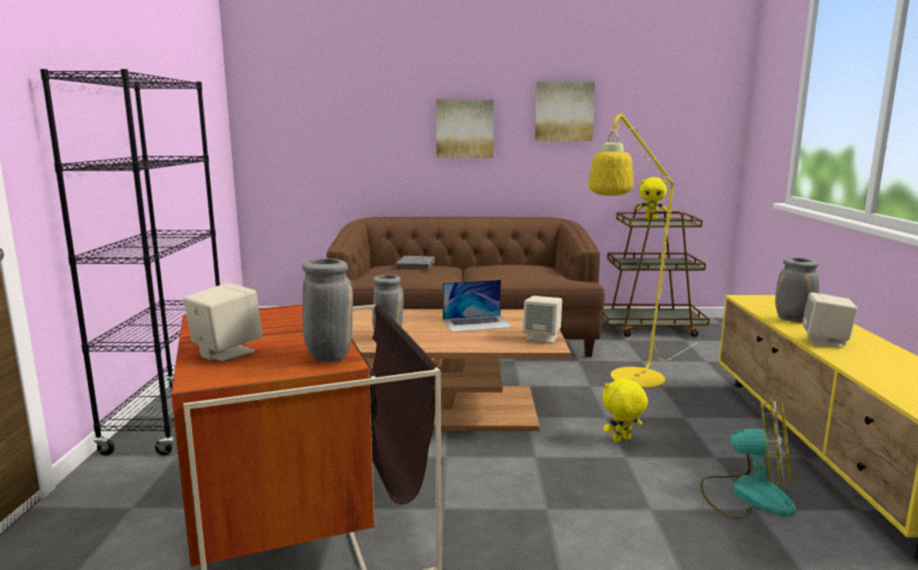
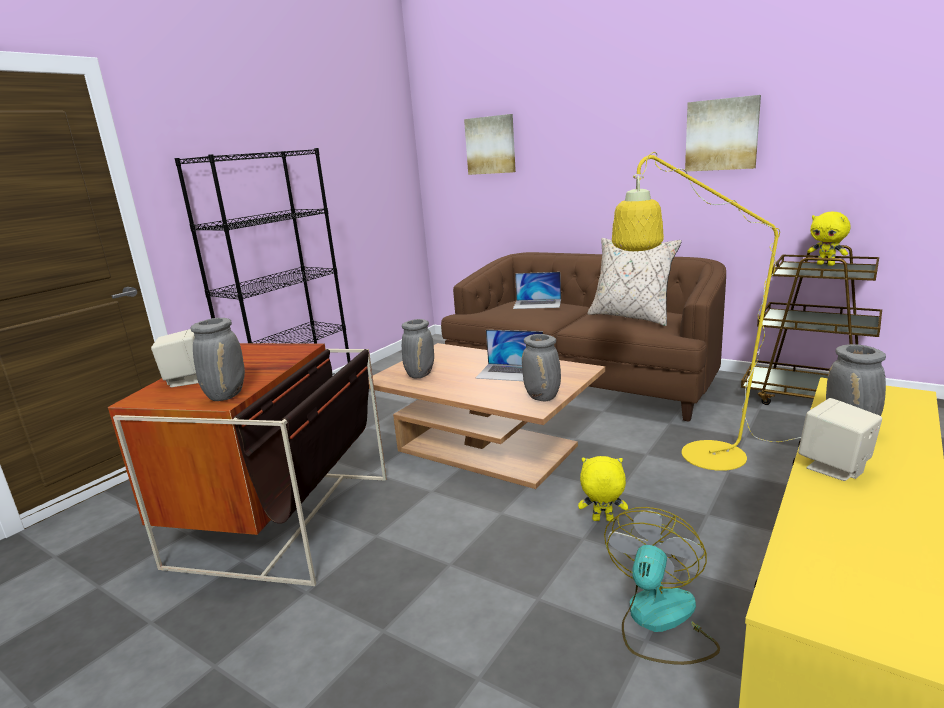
camera: 35 degrees right, 5 degrees up
grey book [396,256,435,270] -> laptop [513,272,561,309]
picture [436,99,494,158] -> picture moved to [464,114,516,175]
beige speaker [523,296,562,343] -> grey vase [522,334,561,402]
fan [700,397,796,519] -> fan turned 120 degrees counterclockwise [604,507,720,665]
none -> beige pillow [588,238,682,326]

